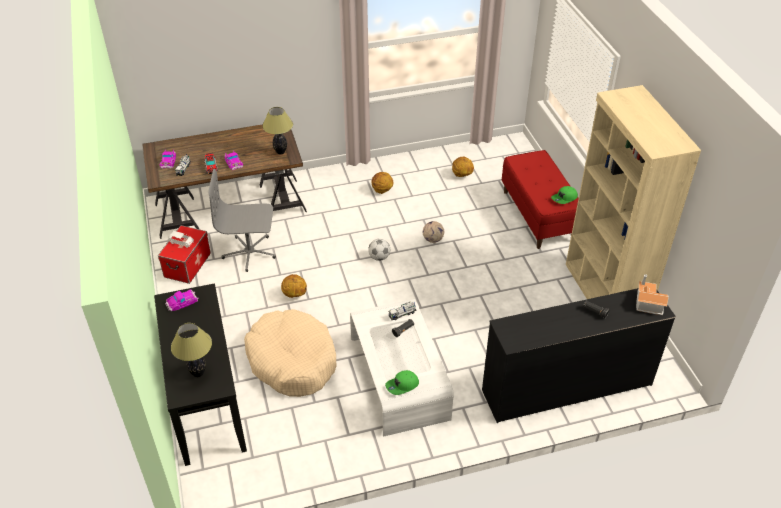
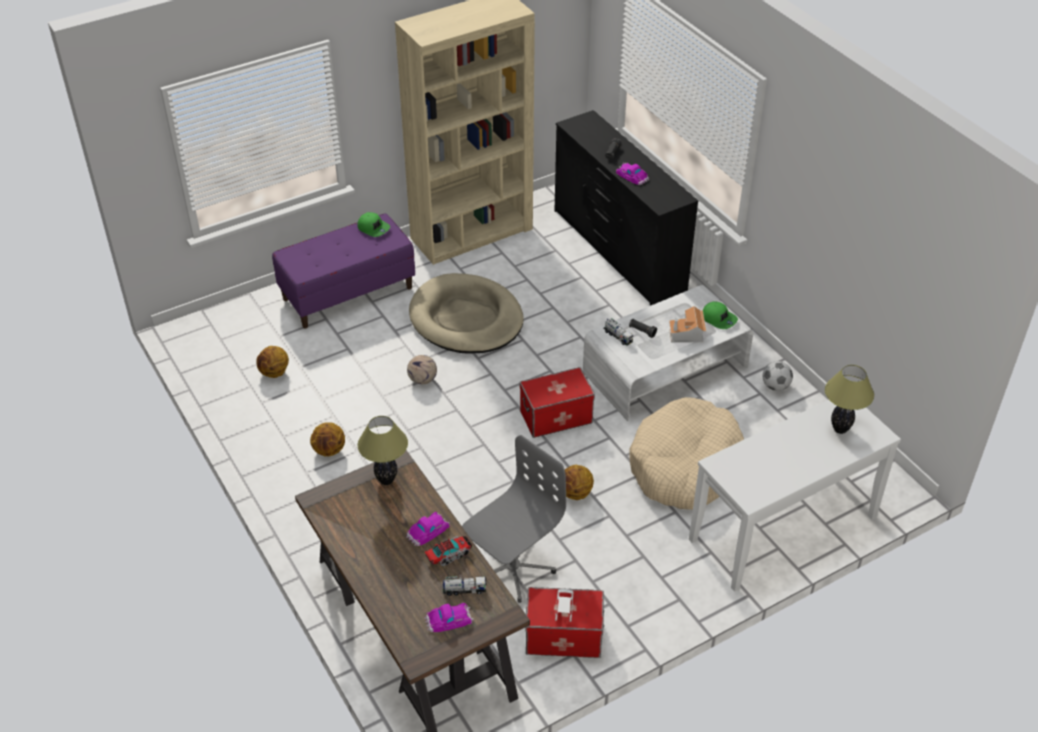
camera: 105 degrees left, 0 degrees up
black console table [154,283,247,466] -> white console table [689,400,901,592]
toy car [165,290,199,311] -> toy car moved to [616,163,649,185]
grey office chair [208,169,276,272] -> grey office chair turned 120 degrees counterclockwise [462,435,566,603]
football [368,239,390,261] -> football moved to [763,361,793,391]
red bench [502,150,579,249] -> purple bench [272,213,415,328]
toy house [636,274,669,315] -> toy house moved to [669,306,706,343]
none -> beige dog bed [409,273,524,354]
none -> storage box [520,367,595,438]

